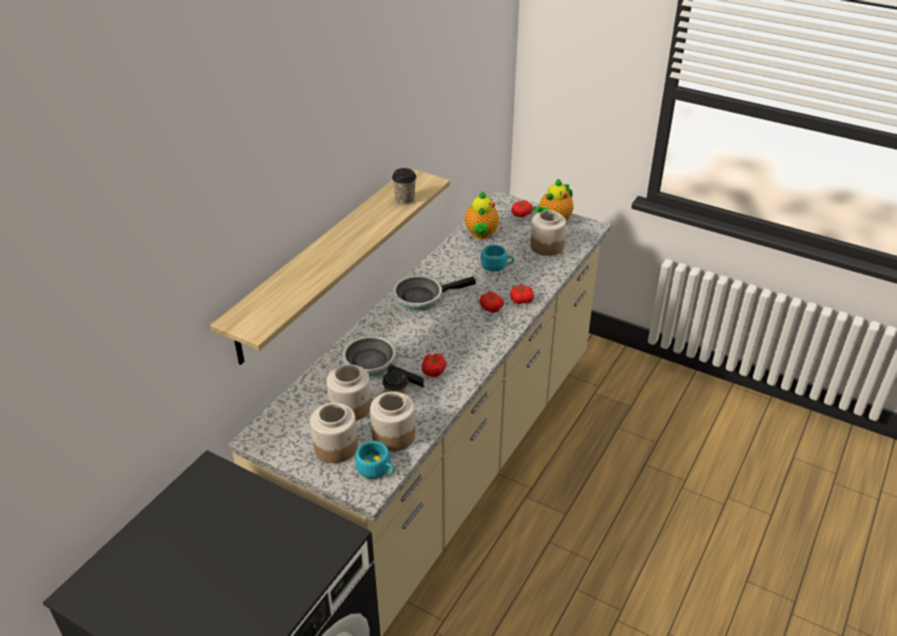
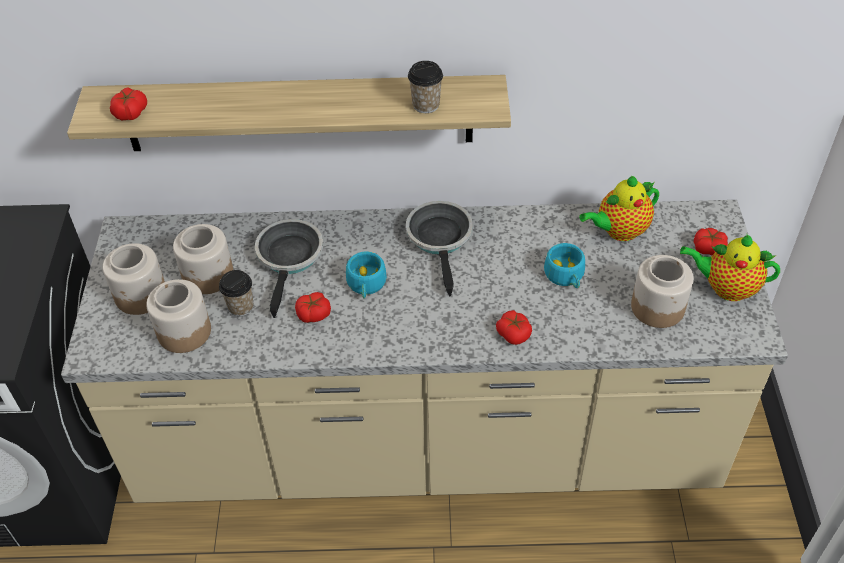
camera: 60 degrees right, 10 degrees up
turquoise cup [355,441,395,479] -> turquoise cup moved to [346,251,387,299]
frying pan [393,276,476,311] -> frying pan turned 45 degrees clockwise [406,201,473,297]
tomato [480,292,504,313] -> tomato moved to [110,87,147,120]

